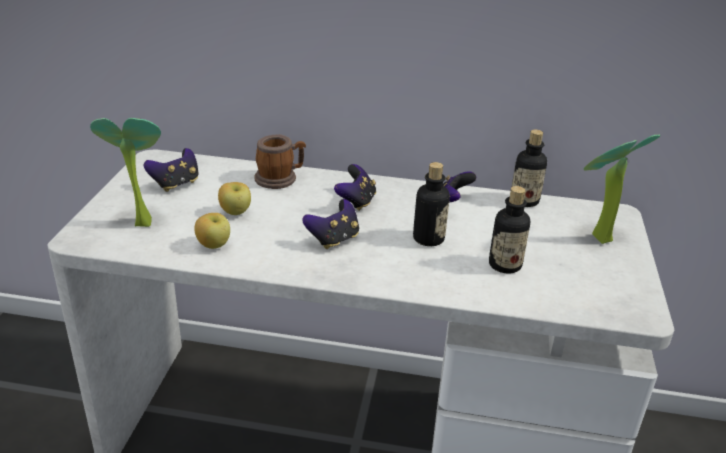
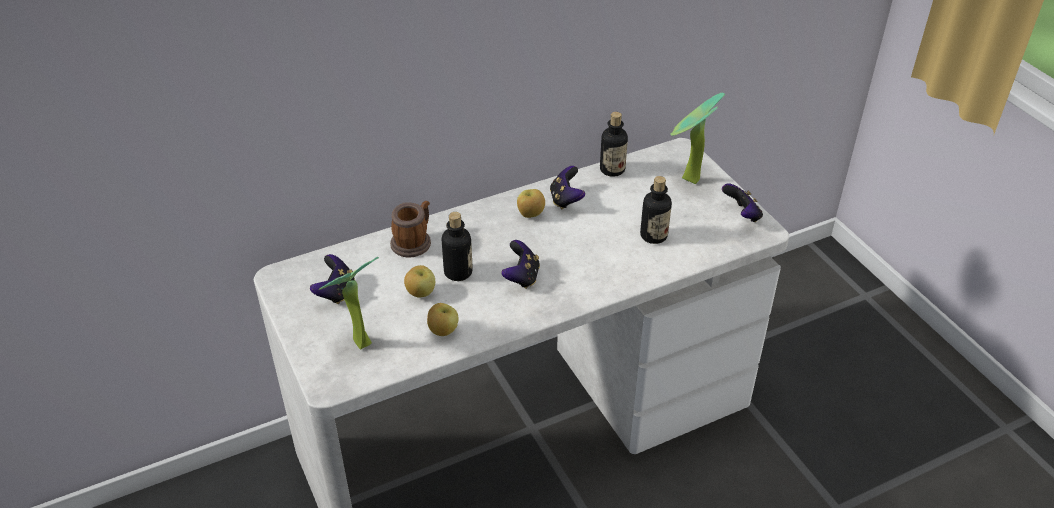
camera: 35 degrees left, 10 degrees up
game controller [334,164,376,211] -> game controller moved to [722,183,763,223]
bottle [413,162,450,246] -> bottle moved to [442,212,473,281]
none -> apple [517,189,545,218]

